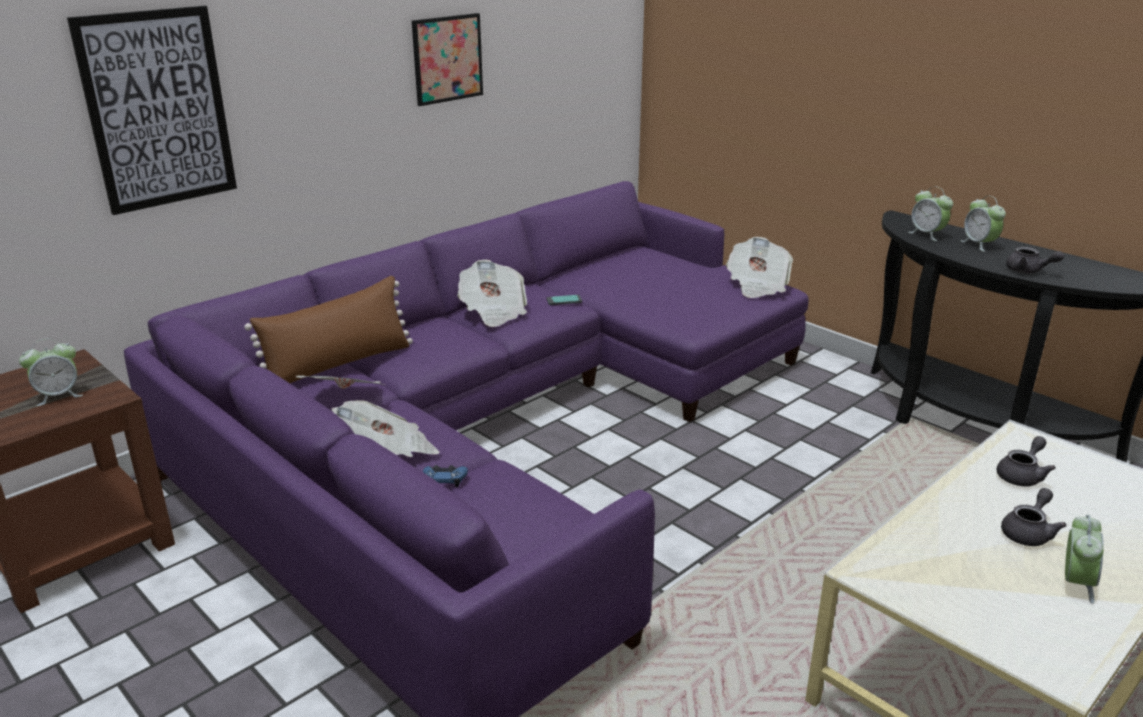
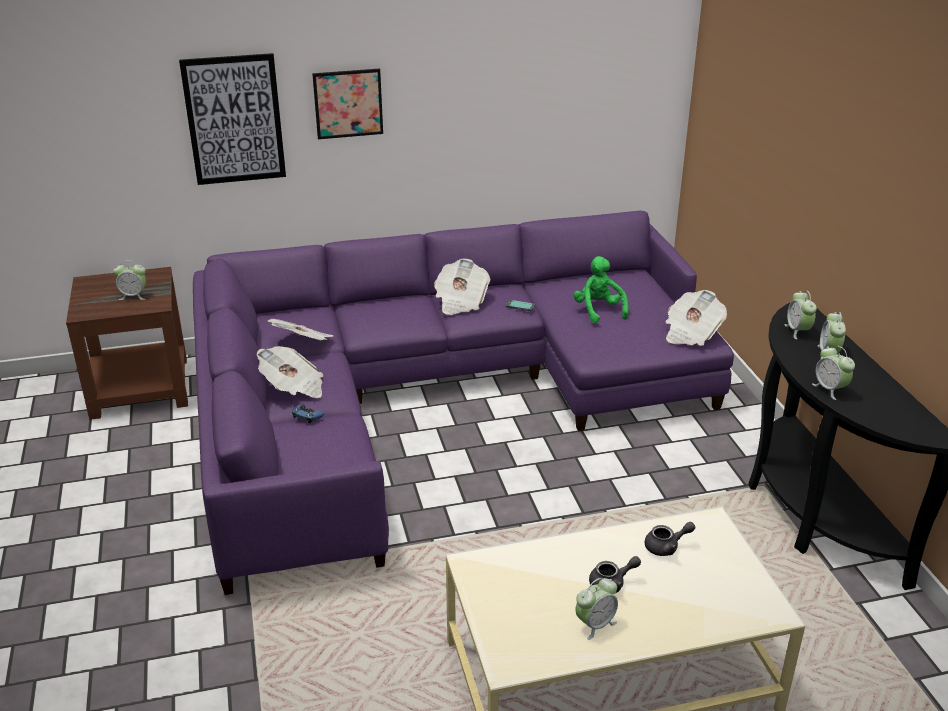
camera: 30 degrees right, 5 degrees up
brown pillow [244,276,413,383] -> none
picture [412,13,483,106] -> picture moved to [312,69,383,139]
grey teapot [1006,247,1064,273] -> alarm clock [812,346,855,400]
none -> green plush toy [573,256,628,324]

